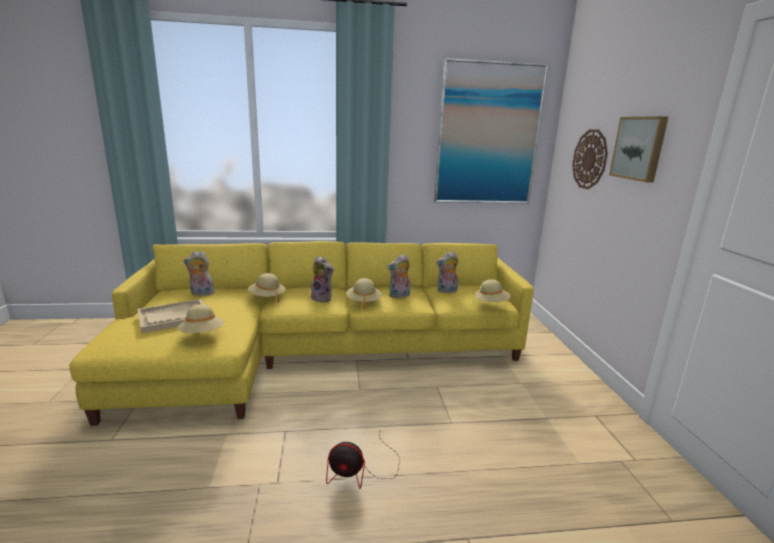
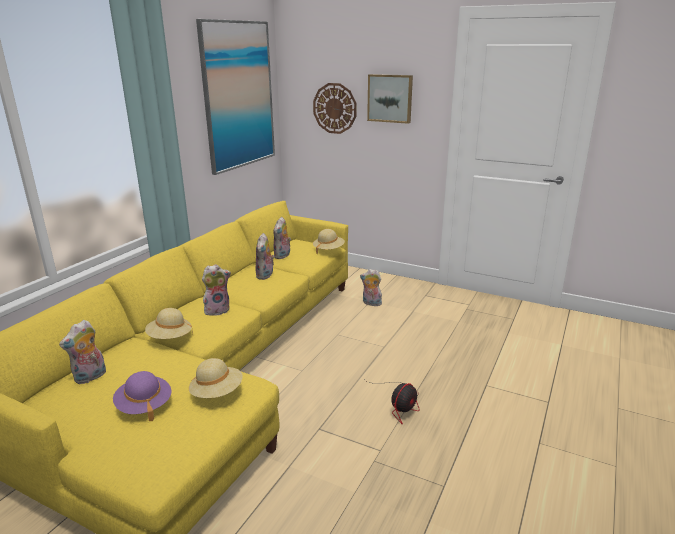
camera: 55 degrees left, 5 degrees up
beige tray [137,299,203,333] -> purple hat [113,371,172,421]
beige hat [346,278,382,309] -> none
none -> plush toy [360,269,384,306]

